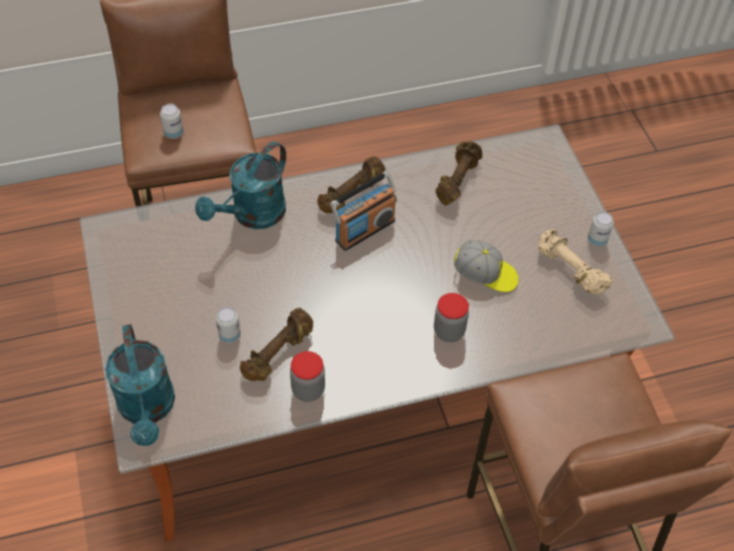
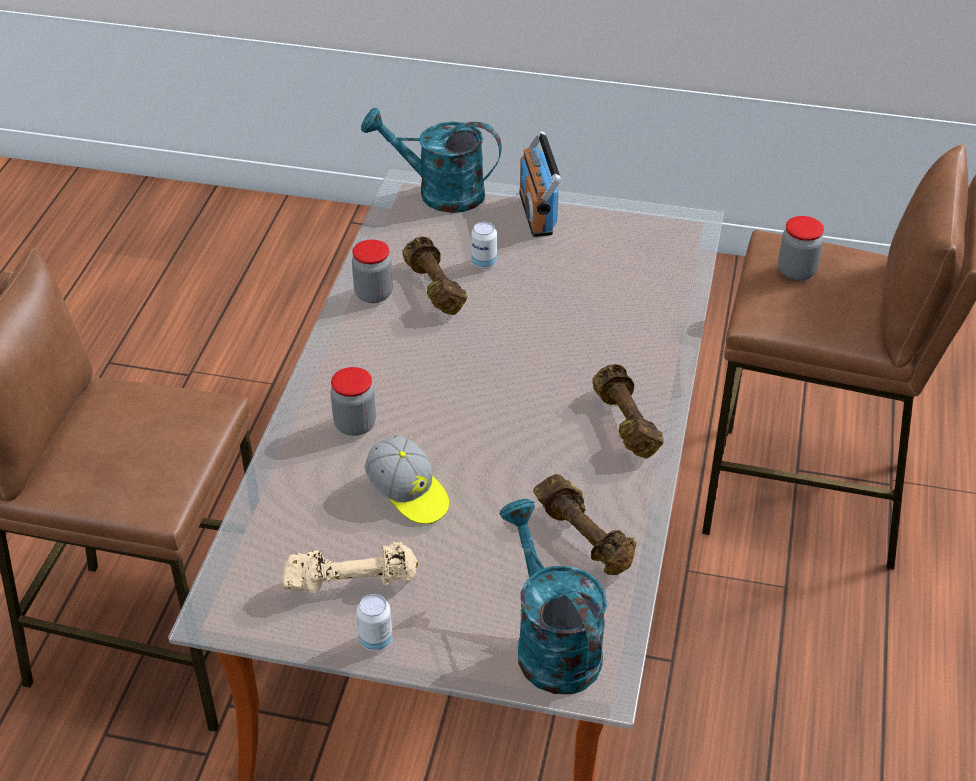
camera: 120 degrees right, 10 degrees down
can [160,104,183,139] -> jar [778,216,824,281]
turquoise watering can [195,142,286,229] -> turquoise watering can moved to [500,499,607,694]
radio [330,171,397,251] -> radio moved to [519,131,561,237]
cap [454,240,519,292] -> cap turned 90 degrees counterclockwise [365,436,449,524]

